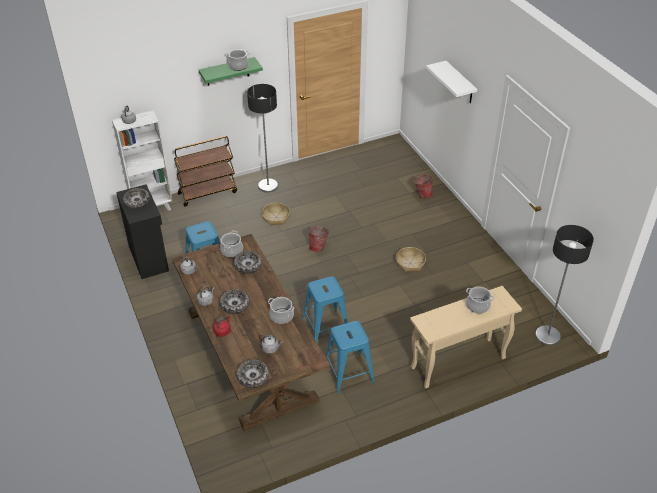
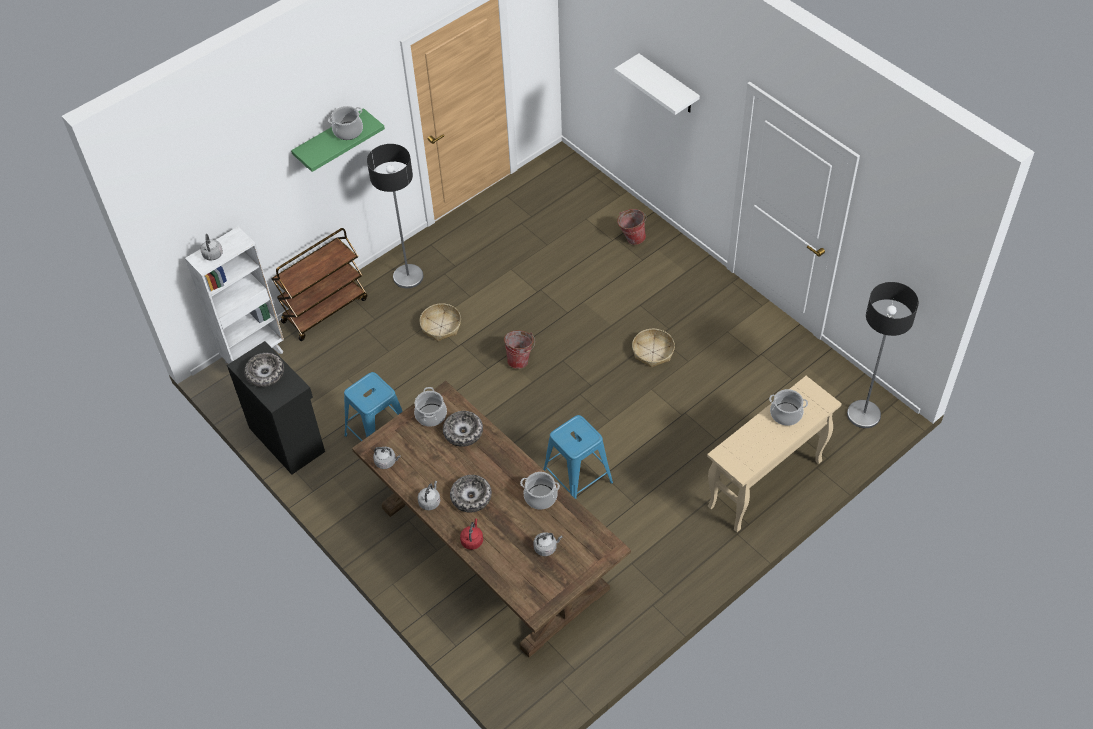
camera: 15 degrees left, 10 degrees up
bowl [236,360,269,388] -> none
blue stool [326,321,374,393] -> none

